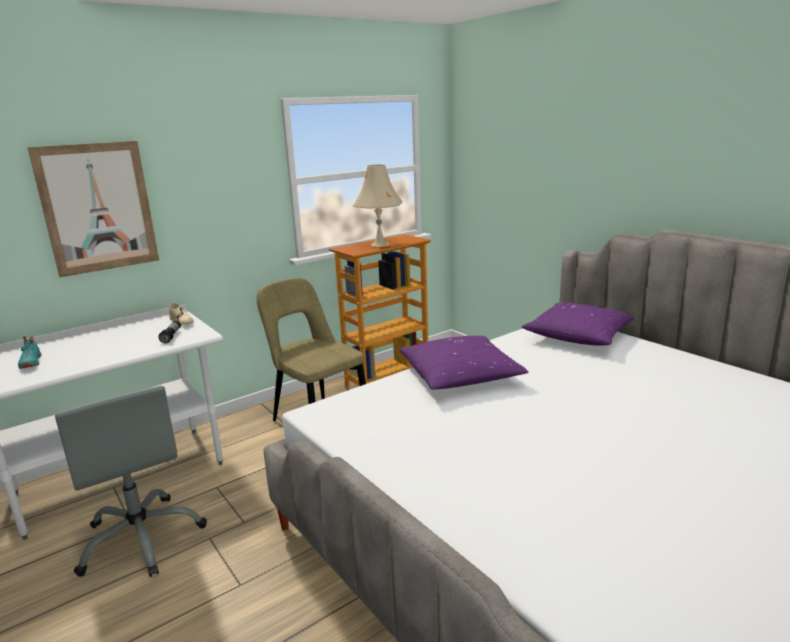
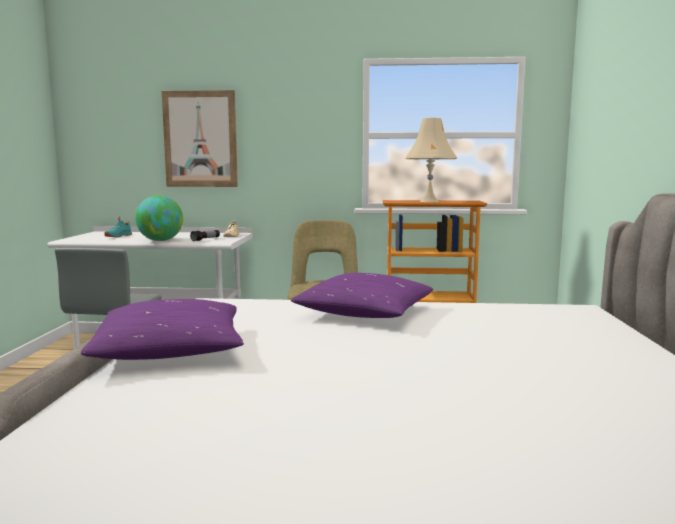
camera: 40 degrees right, 10 degrees down
purple pillow [522,302,634,346] -> purple pillow moved to [81,299,244,360]
none -> globe [135,195,183,241]

